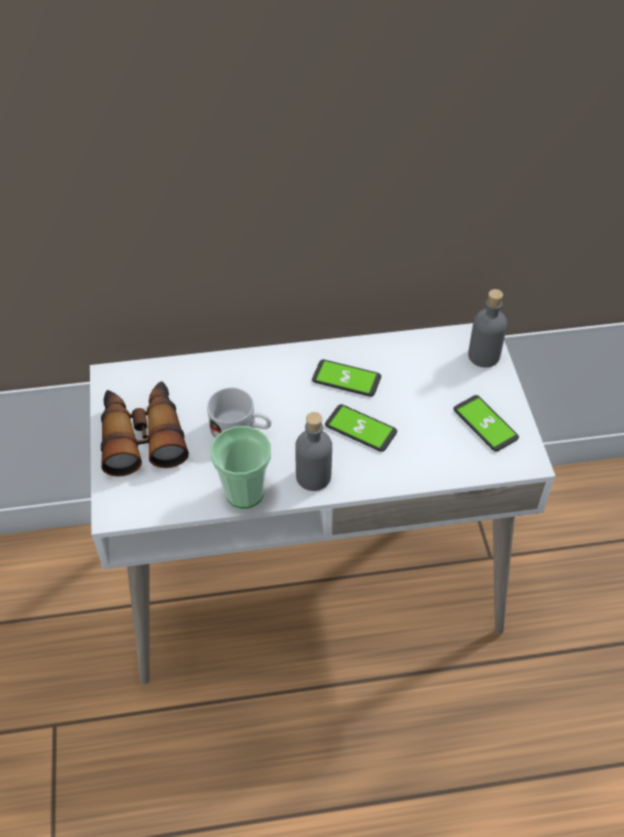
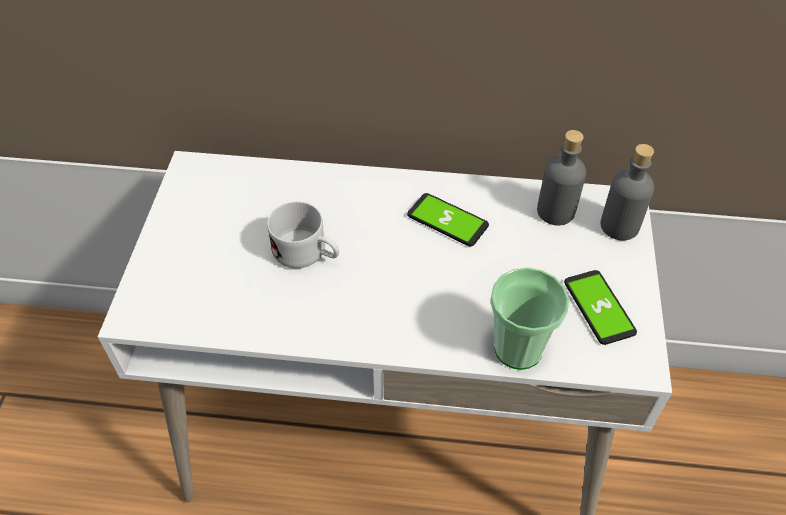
camera: 15 degrees right, 0 degrees up
binoculars [101,381,189,476] -> none
cup [210,426,271,508] -> cup moved to [490,267,569,370]
grey bottle [295,412,332,491] -> grey bottle moved to [537,130,586,226]
phone [325,404,397,452] -> none

